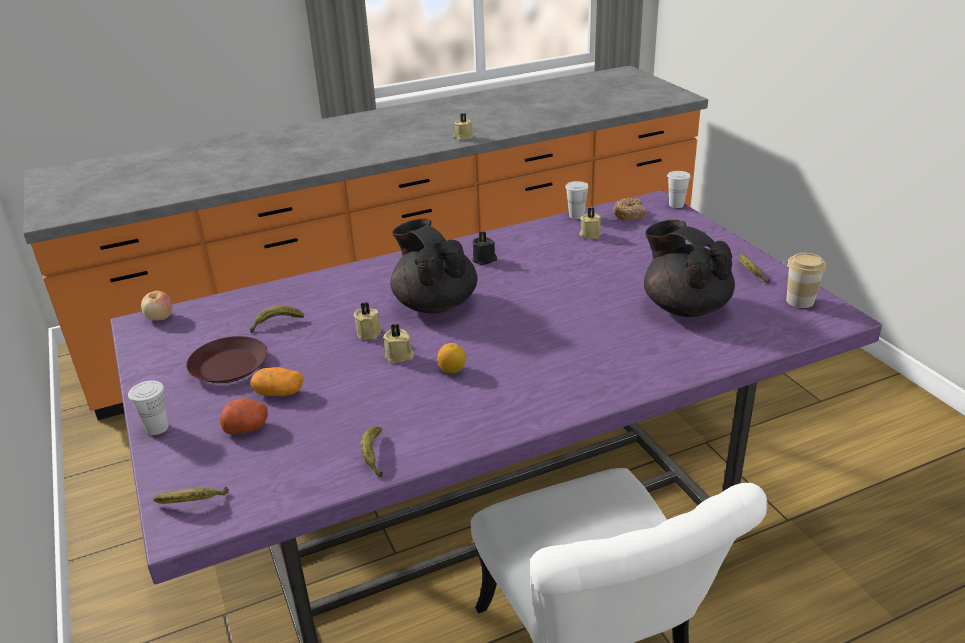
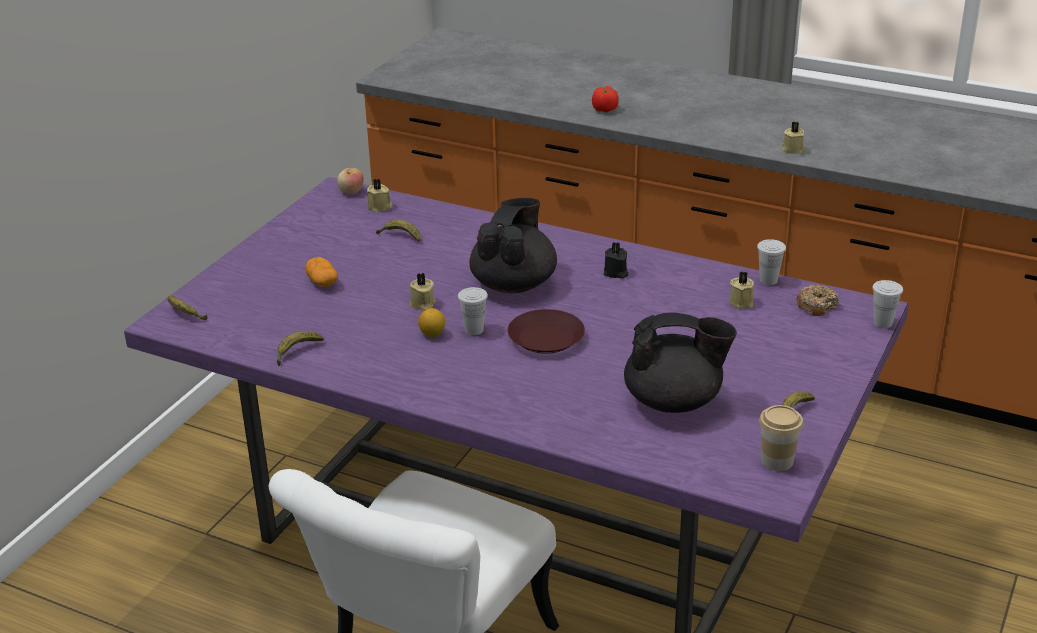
camera: 50 degrees right, 0 degrees up
white cup [128,381,168,435] -> white cup moved to [458,287,488,335]
brown plate [186,336,268,383] -> brown plate moved to [508,309,585,354]
potato [220,398,268,434] -> none
beige candle [354,302,382,340] -> beige candle moved to [367,179,393,212]
black teapot [644,220,735,317] -> black teapot turned 75 degrees clockwise [624,312,737,413]
none -> tomato [592,86,619,113]

